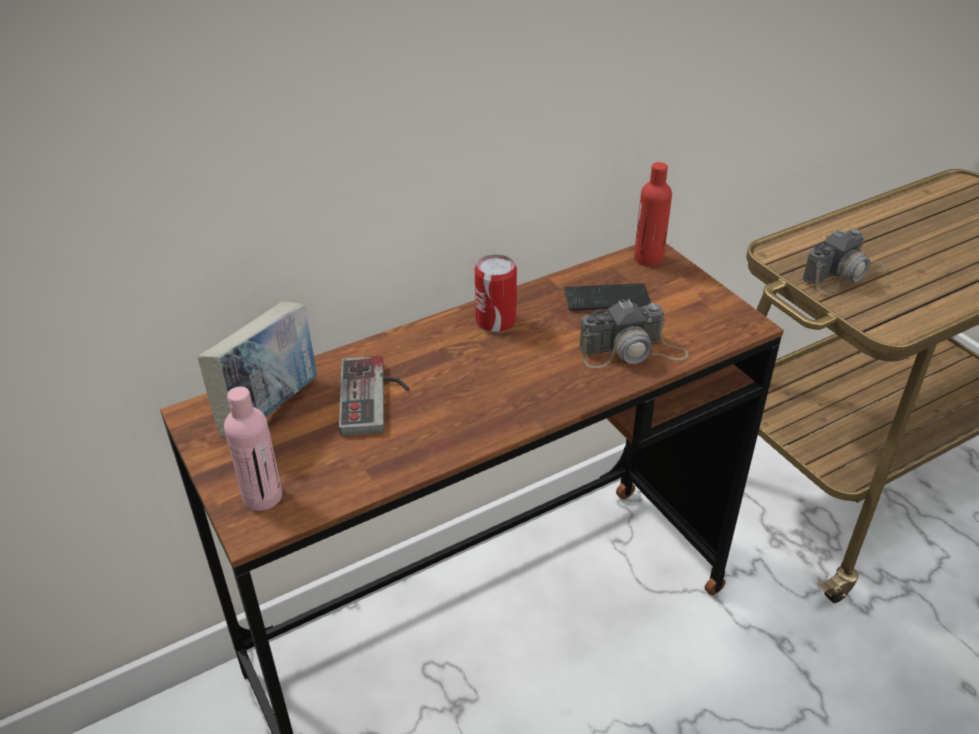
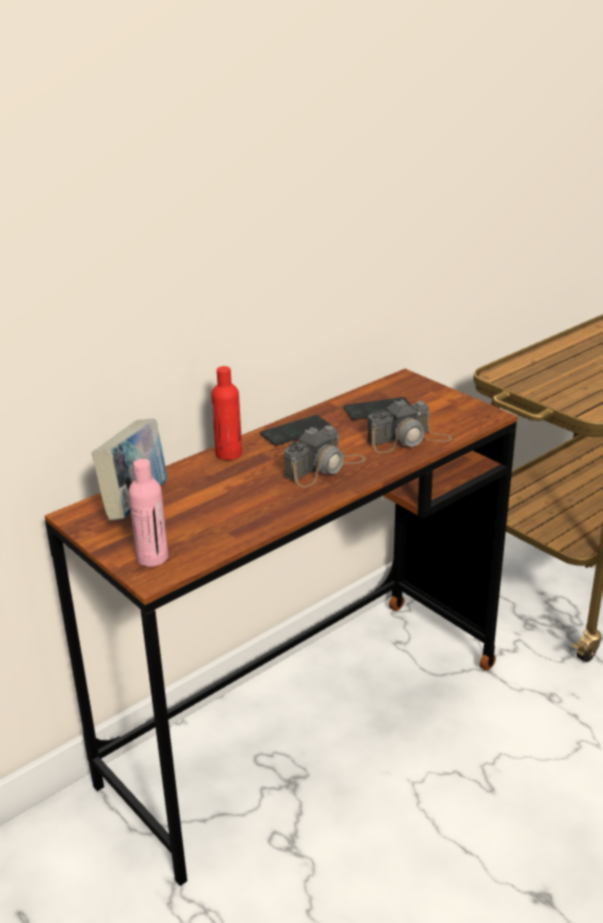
camera: 10 degrees left, 10 degrees down
game controller [339,356,409,436] -> none
can [475,254,517,332] -> phone [260,415,332,446]
red bottle [634,162,672,266] -> red bottle moved to [211,366,242,460]
camera [803,229,888,293] -> camera moved to [284,425,366,487]

